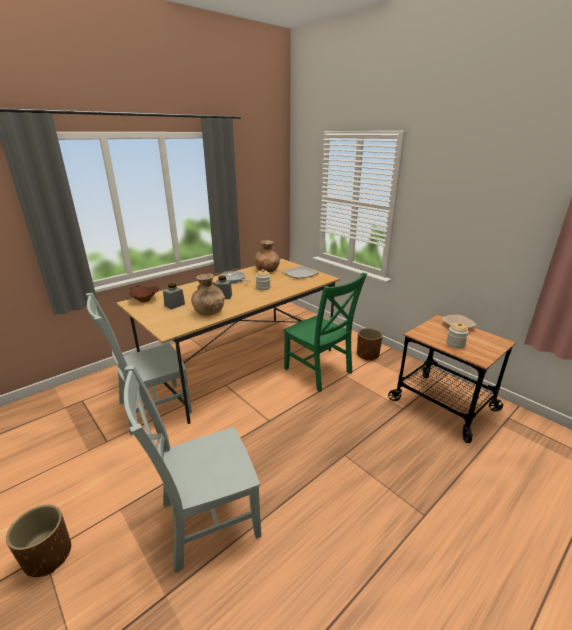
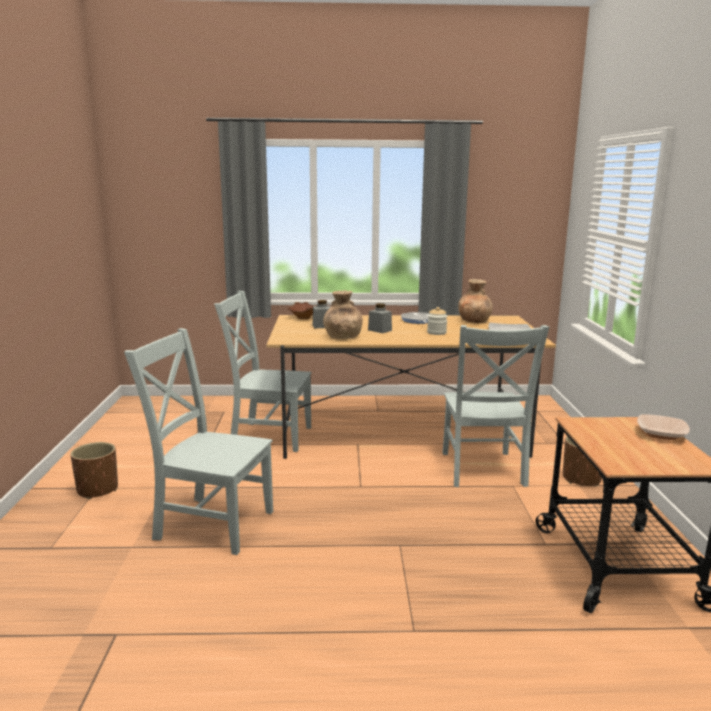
camera: 40 degrees right, 10 degrees down
green chair [283,273,367,392] -> grey chair [442,325,549,487]
jar [446,322,469,348] -> none

